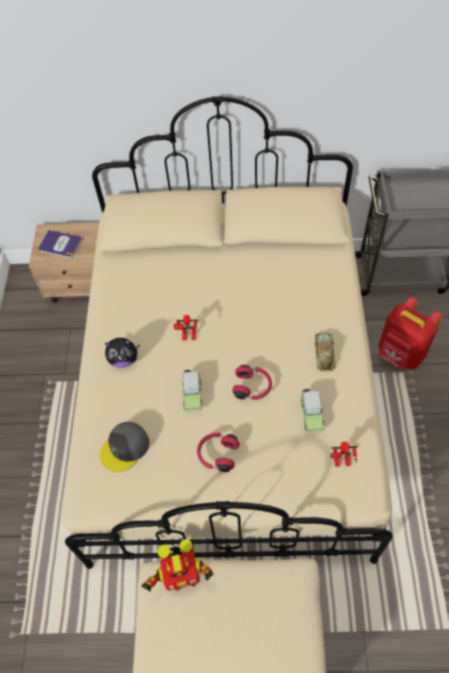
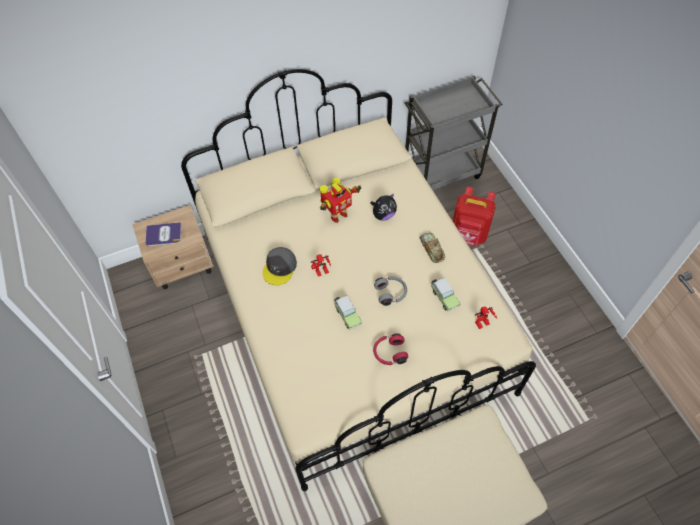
camera: 25 degrees left, 0 degrees up
grey cap [100,422,150,472] -> grey cap moved to [263,247,297,285]
plush toy [105,338,140,367] -> plush toy moved to [370,194,397,221]
toy robot [141,539,214,592] -> toy robot moved to [320,178,361,223]
red headphones [232,365,272,400] -> grey headphones [374,276,407,306]

